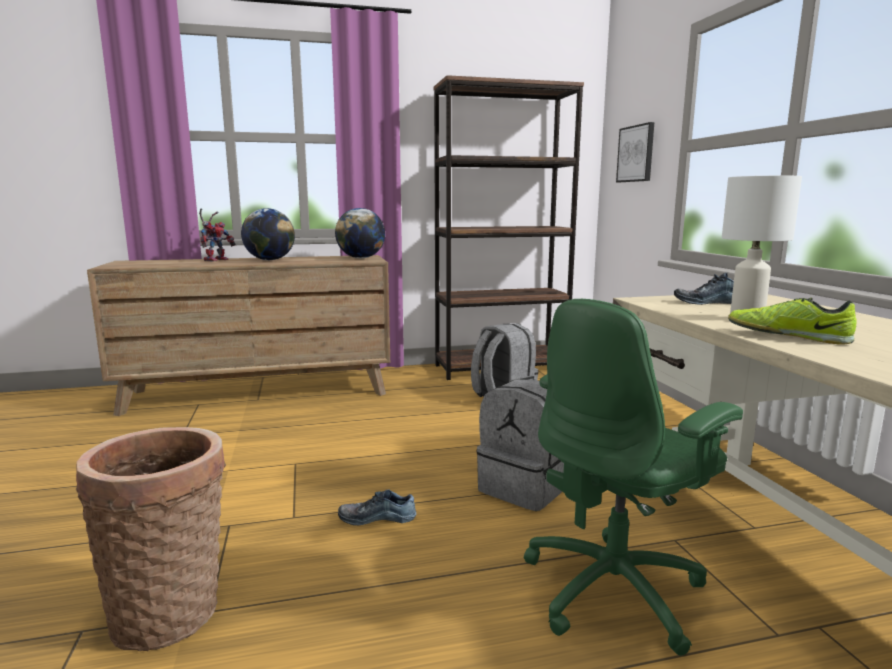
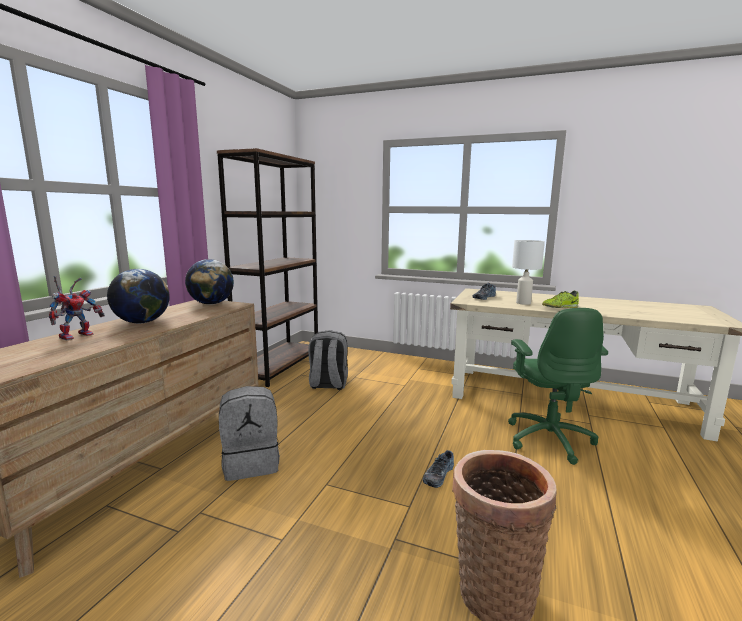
camera: 55 degrees left, 0 degrees up
toy robot [199,208,236,261] -> toy robot turned 60 degrees clockwise [49,276,105,340]
grey backpack [476,379,564,511] -> grey backpack moved to [219,386,280,481]
picture [616,122,654,182] -> none

